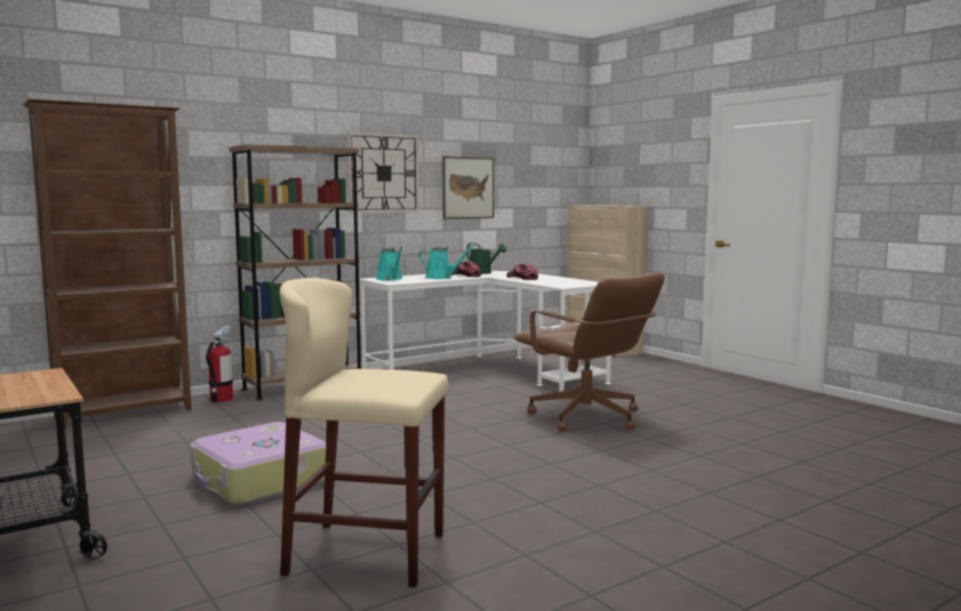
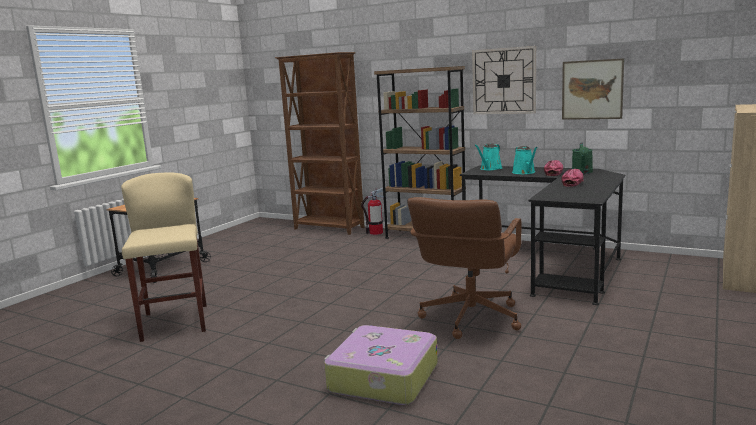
camera: 65 degrees right, 5 degrees up
suitcase [190,422,326,505] -> suitcase moved to [324,325,438,405]
white desk [359,271,611,392] -> black desk [460,166,625,305]

